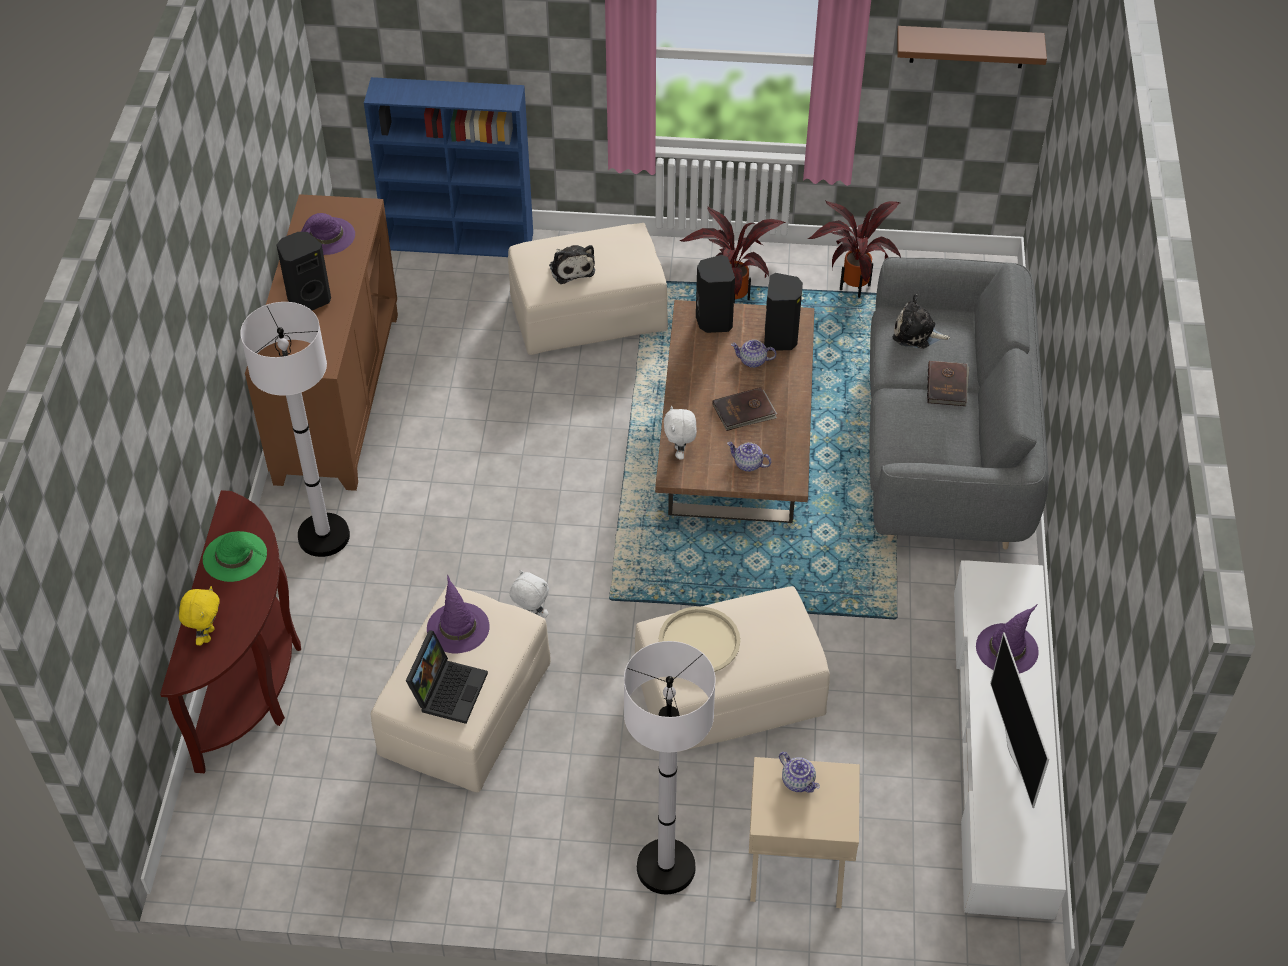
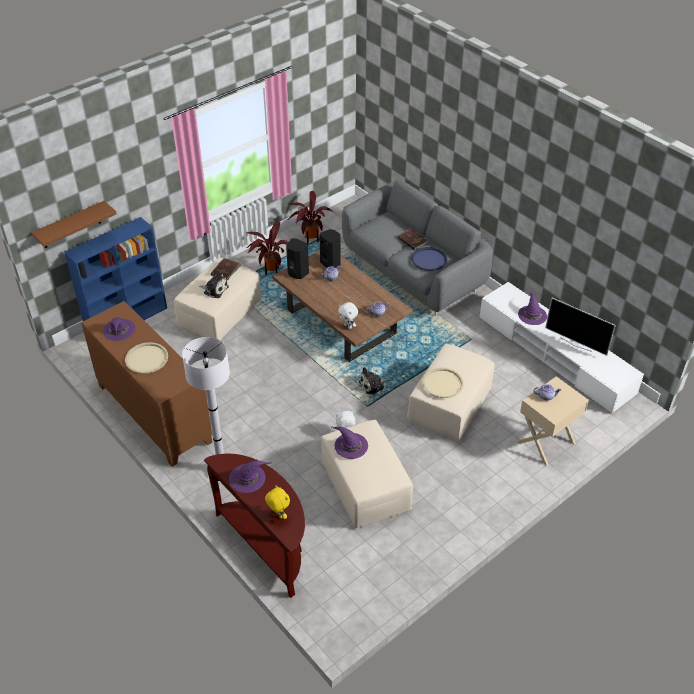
camera: 45 degrees left, 5 degrees down
green hat [203,531,267,582] -> purple hat [229,461,272,493]
black speaker [277,232,331,310] -> beige tray [125,342,168,374]
laptop [406,630,488,724] -> none
white floor lamp [624,641,715,894] -> none
brown book [713,387,777,431] -> brown book moved to [211,258,241,280]
plush toy [893,294,950,349] -> plush toy moved to [359,367,387,395]
brown shelf [897,26,1047,68] -> brown shelf moved to [32,201,117,248]
none -> blue tray [411,247,448,271]

